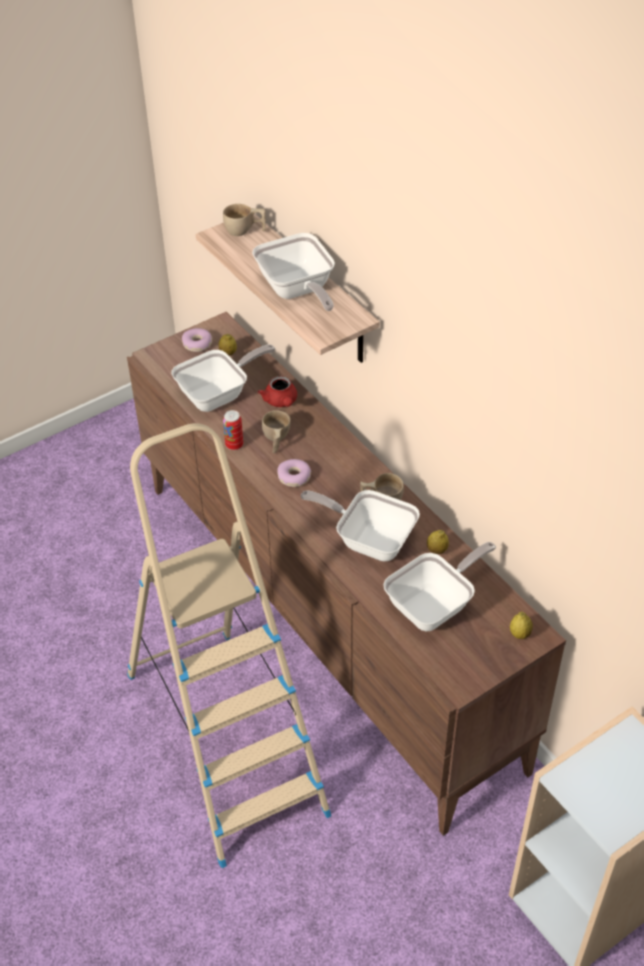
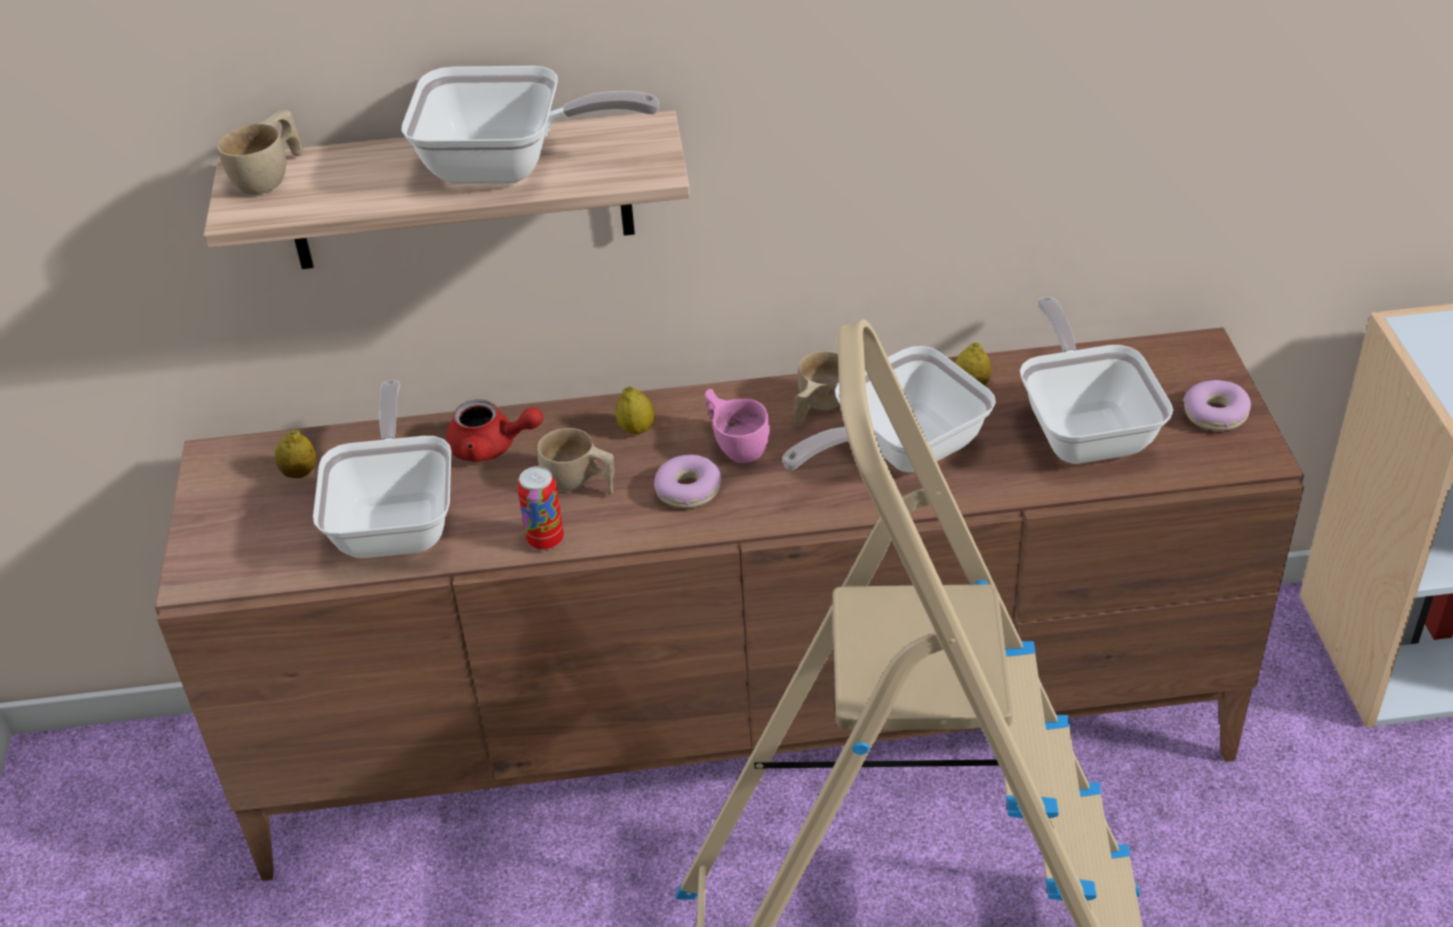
camera: 60 degrees left, 5 degrees down
donut [182,328,212,352] -> donut moved to [1183,380,1251,431]
lemon [510,612,533,639] -> lemon moved to [616,386,655,434]
none -> pink cup [705,389,770,463]

